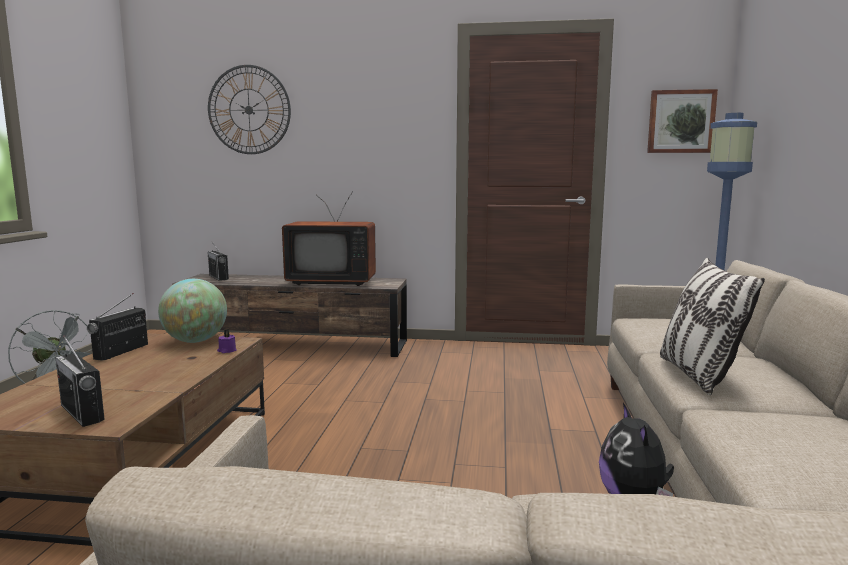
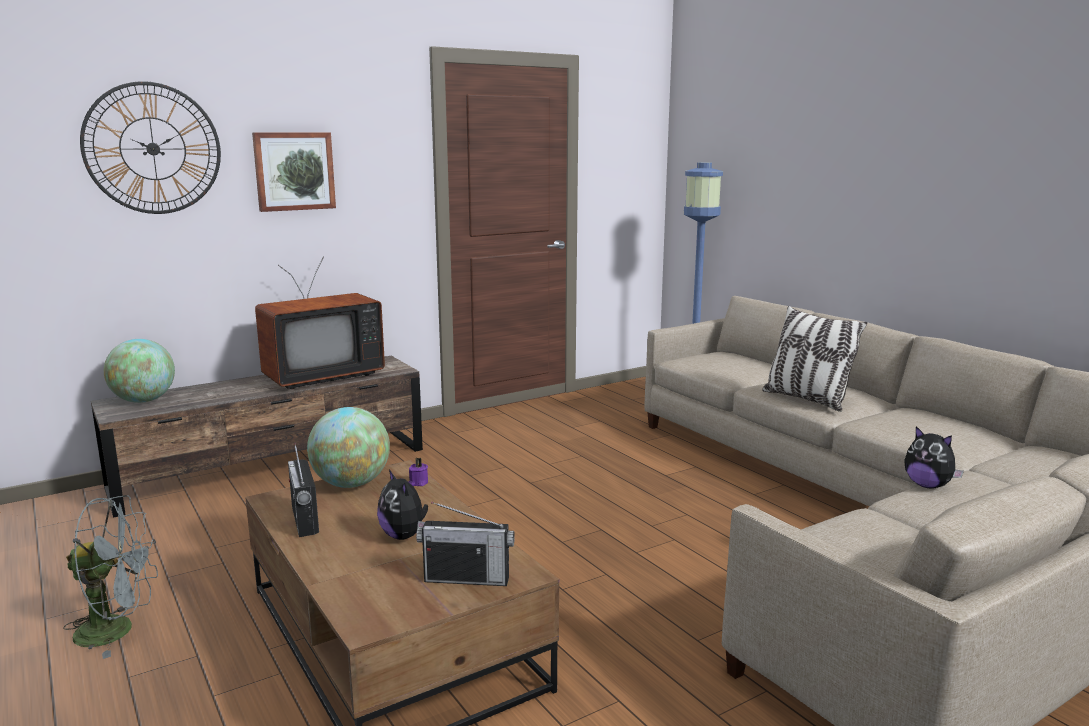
camera: 40 degrees left, 5 degrees up
radio [208,242,229,281] -> globe [104,339,175,403]
picture [647,89,718,153] -> picture moved to [252,133,336,212]
none -> plush toy [377,470,428,540]

